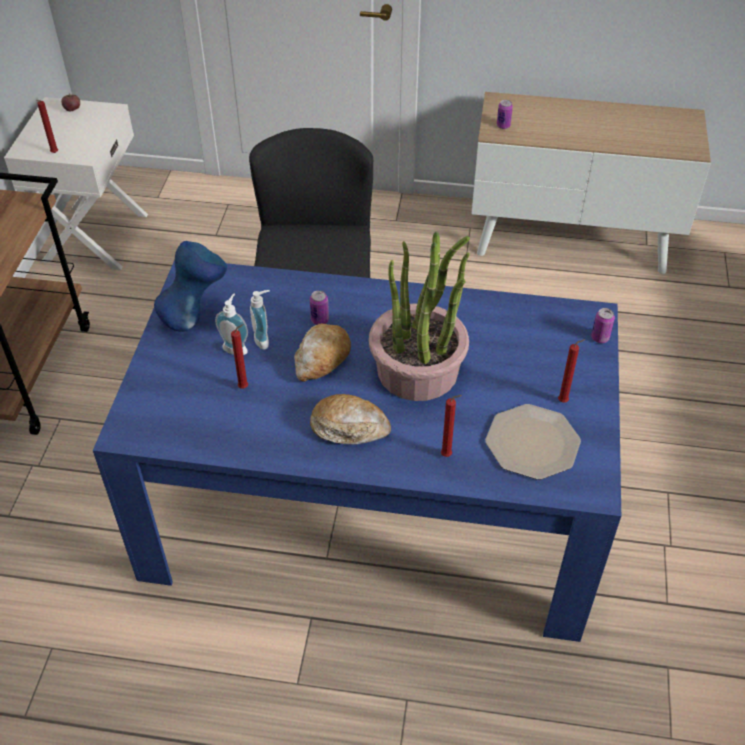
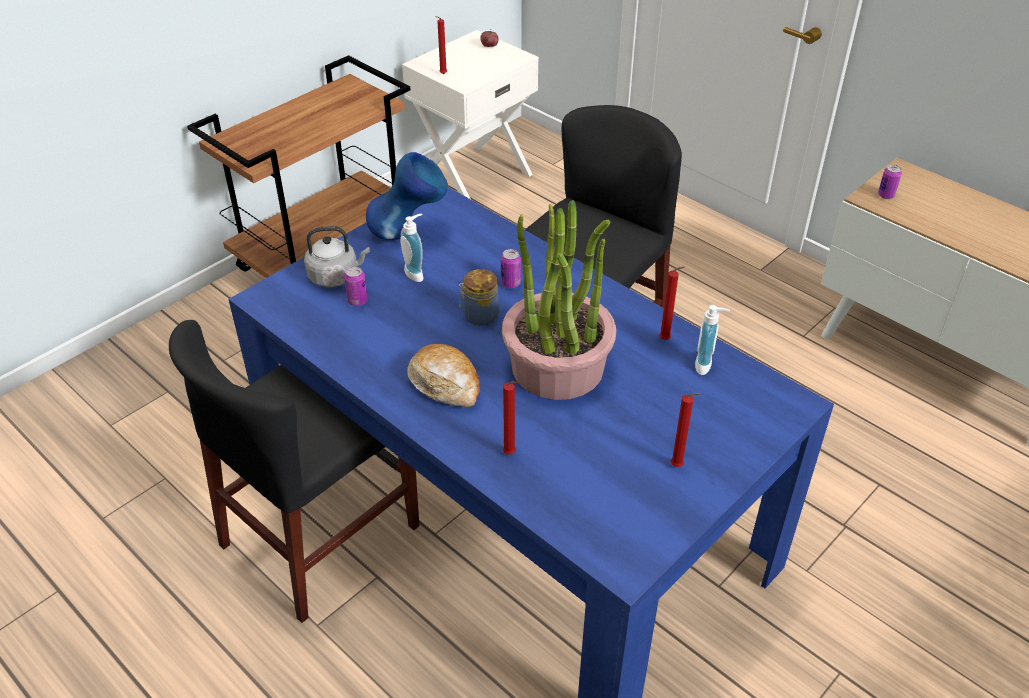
camera: 35 degrees right, 5 degrees down
red candle [231,324,248,389] -> red candle moved to [659,266,685,340]
soap dispenser [250,290,270,350] -> soap dispenser moved to [695,305,730,375]
bread [294,323,351,382] -> jar [459,269,499,326]
plate [485,404,581,480] -> none
can [591,308,615,343] -> can moved to [344,266,368,306]
none -> black chair [169,320,419,623]
none -> grey kettle [304,226,370,287]

